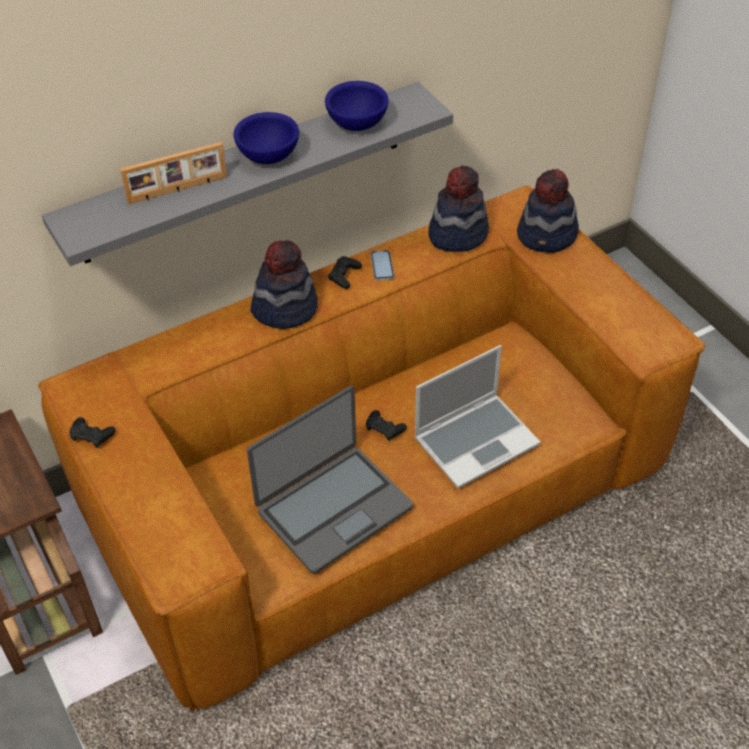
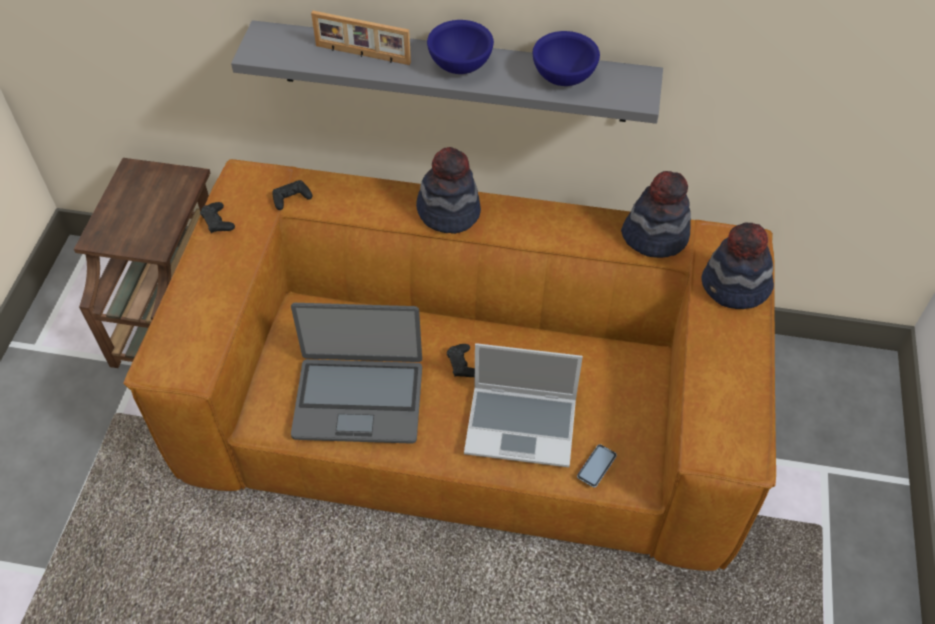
camera: 40 degrees right, 5 degrees up
black game controller [328,256,362,289] -> black game controller moved to [273,180,312,210]
phone [371,250,394,280] -> phone moved to [577,444,617,488]

